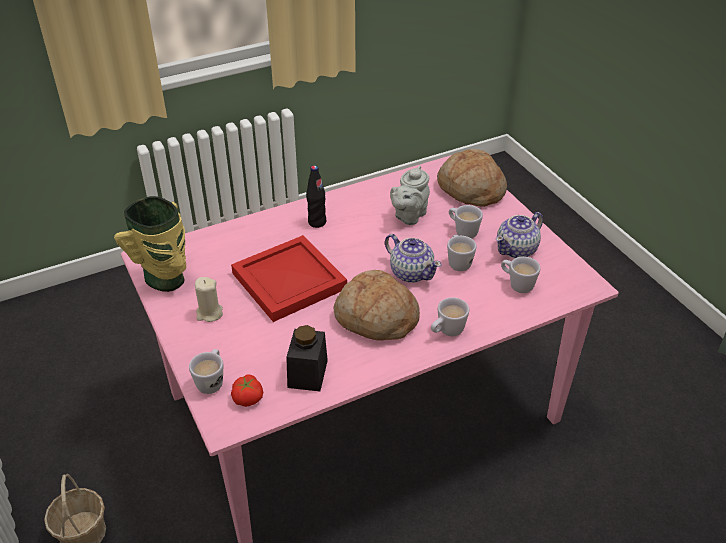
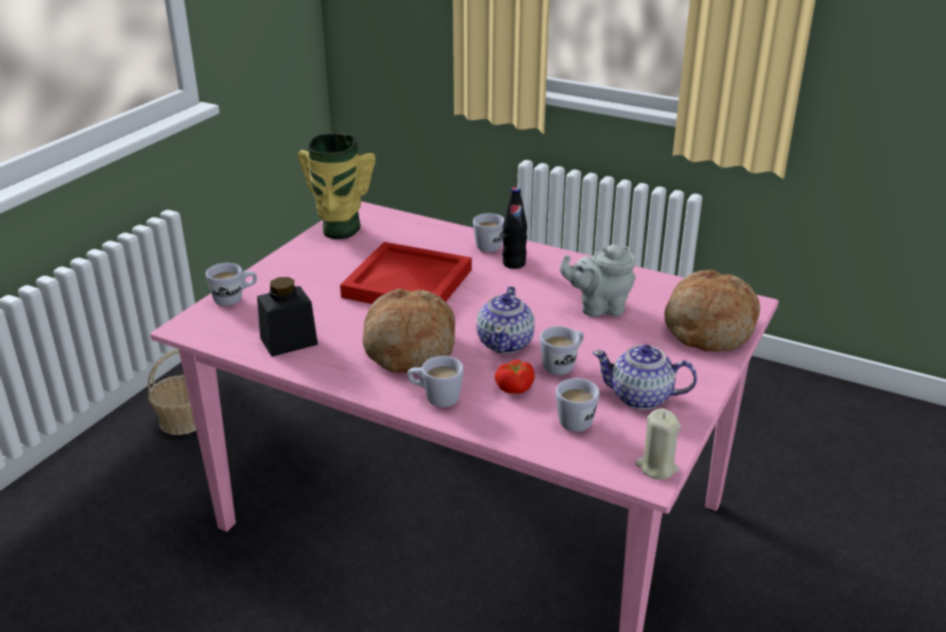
camera: 55 degrees right, 10 degrees down
beige candle [195,277,223,322] -> beige candle moved to [635,408,681,480]
tomato [231,374,263,407] -> tomato moved to [495,360,535,394]
white mug [449,205,483,238] -> white mug moved to [473,213,504,252]

